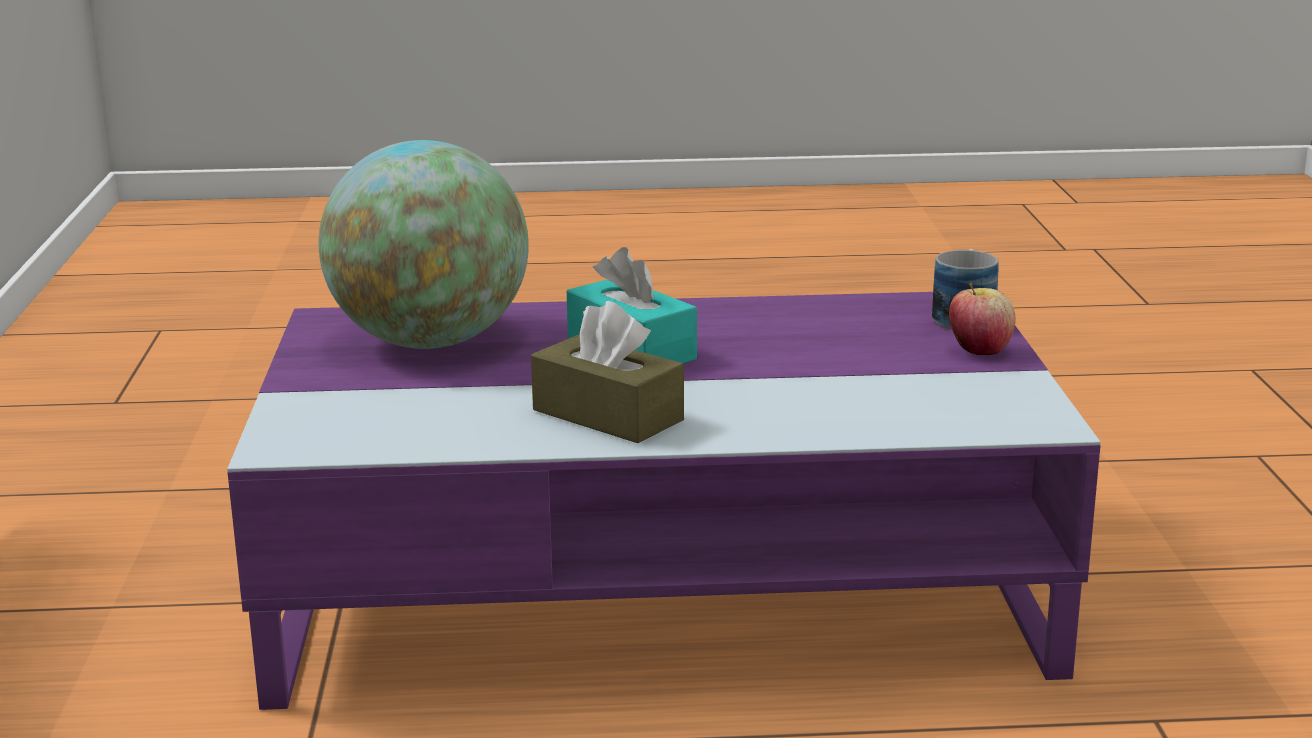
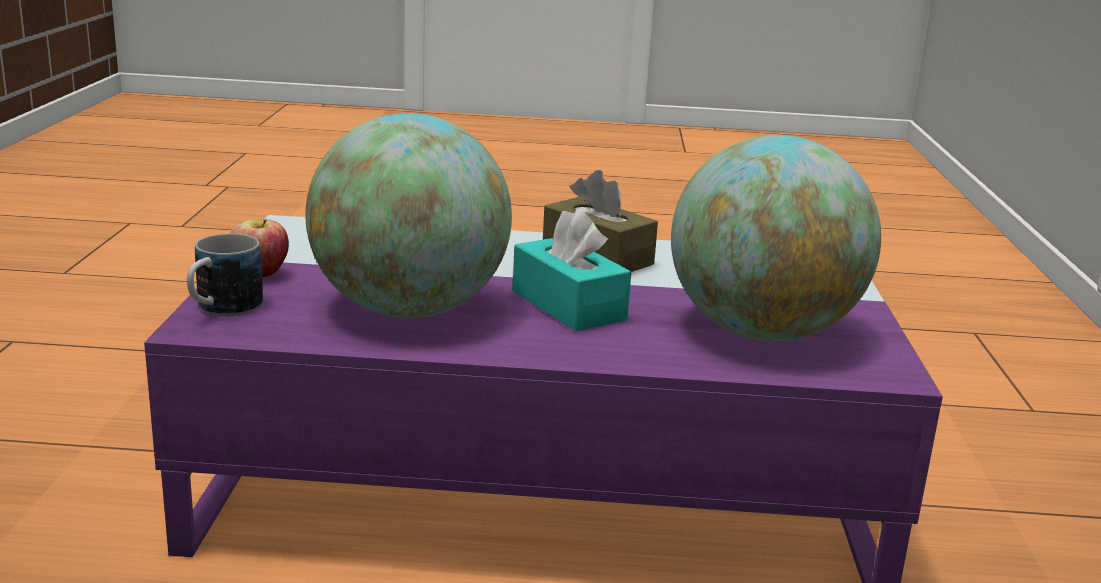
camera: 175 degrees left, 0 degrees up
none -> globe [305,113,512,318]

